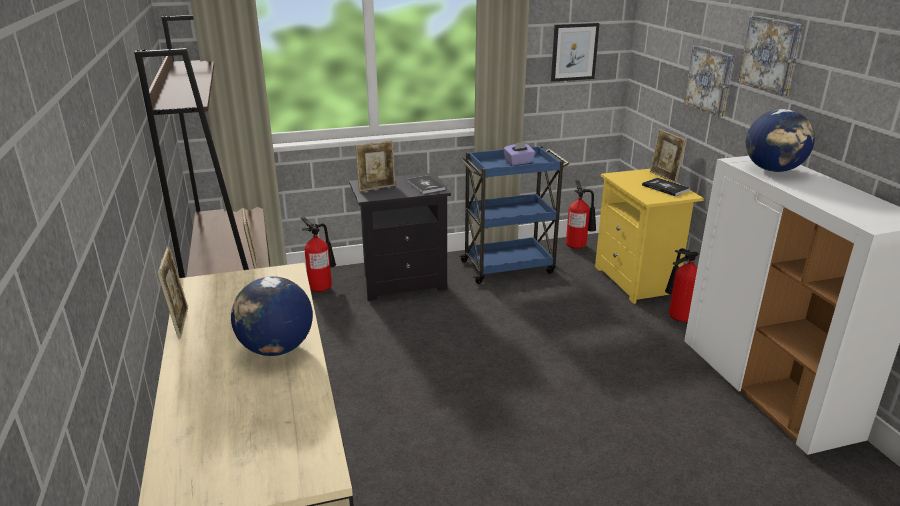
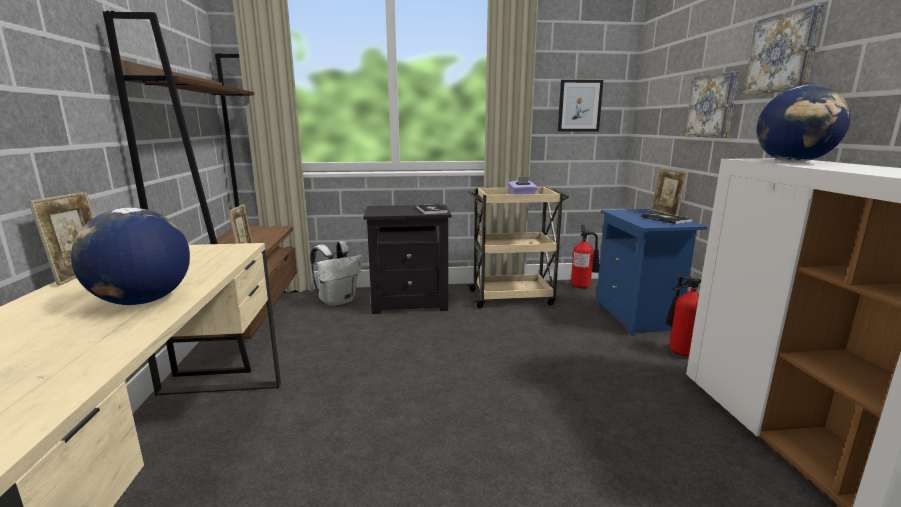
camera: 10 degrees right, 10 degrees down
fire extinguisher [300,217,336,292] -> white backpack [310,241,362,306]
picture frame [355,141,395,192] -> none
blue cart [458,146,569,284] -> beige cart [467,187,569,308]
yellow nightstand [595,169,704,304] -> blue nightstand [596,209,707,336]

